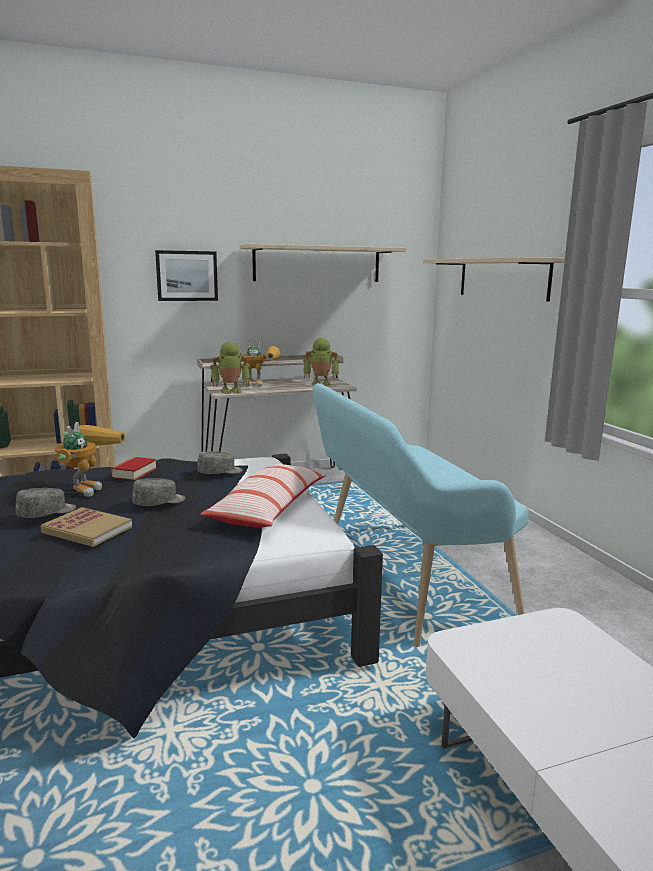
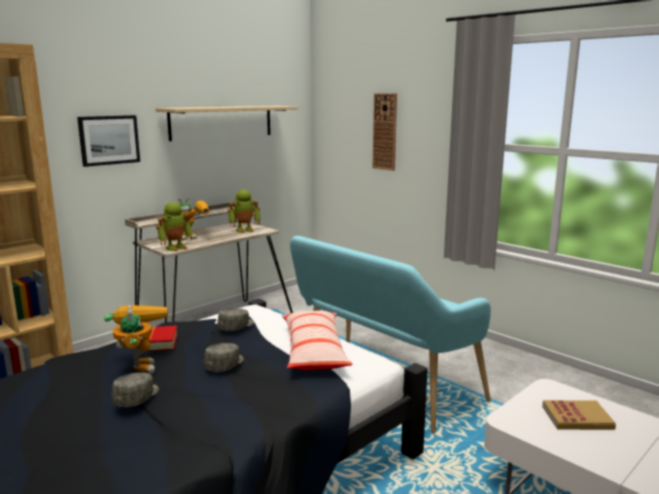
camera: 25 degrees left, 0 degrees up
book [40,507,132,547] -> book moved to [542,400,616,430]
beige shelf [423,257,565,302] -> wall clock [372,93,397,171]

